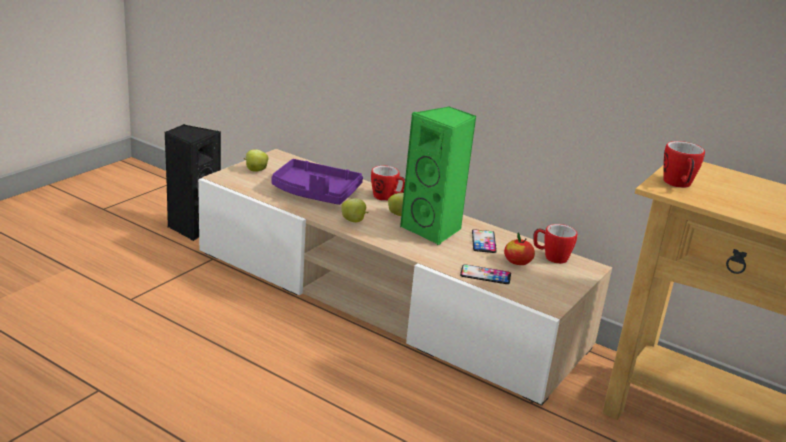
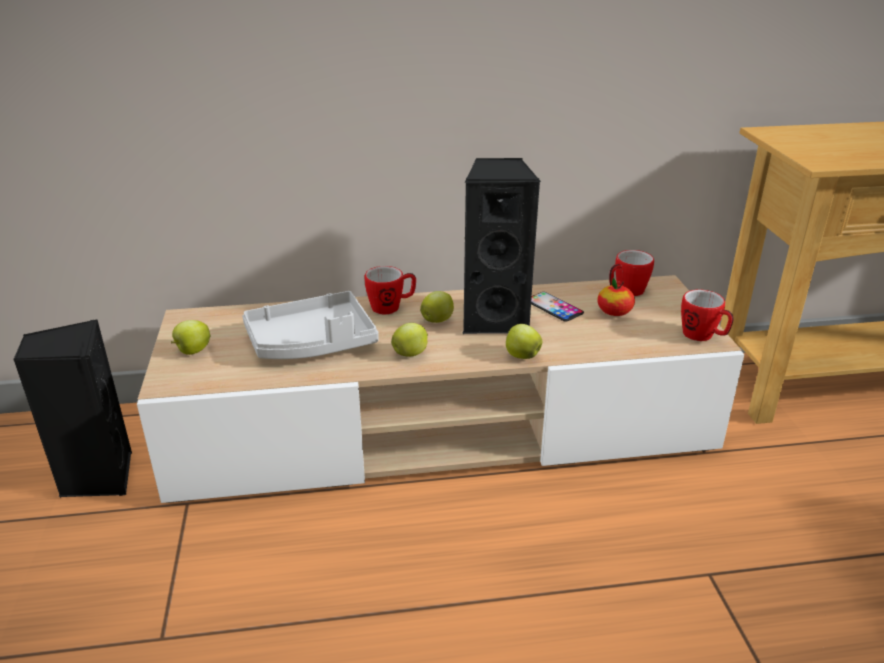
camera: 40 degrees left, 5 degrees up
purple tray [271,159,363,205] -> grey tray [242,291,379,359]
green speaker [400,106,477,245] -> black speaker [462,158,541,334]
phone [460,264,511,284] -> none
mug [663,141,705,188] -> mug moved to [681,290,734,341]
none -> apple [506,324,542,359]

